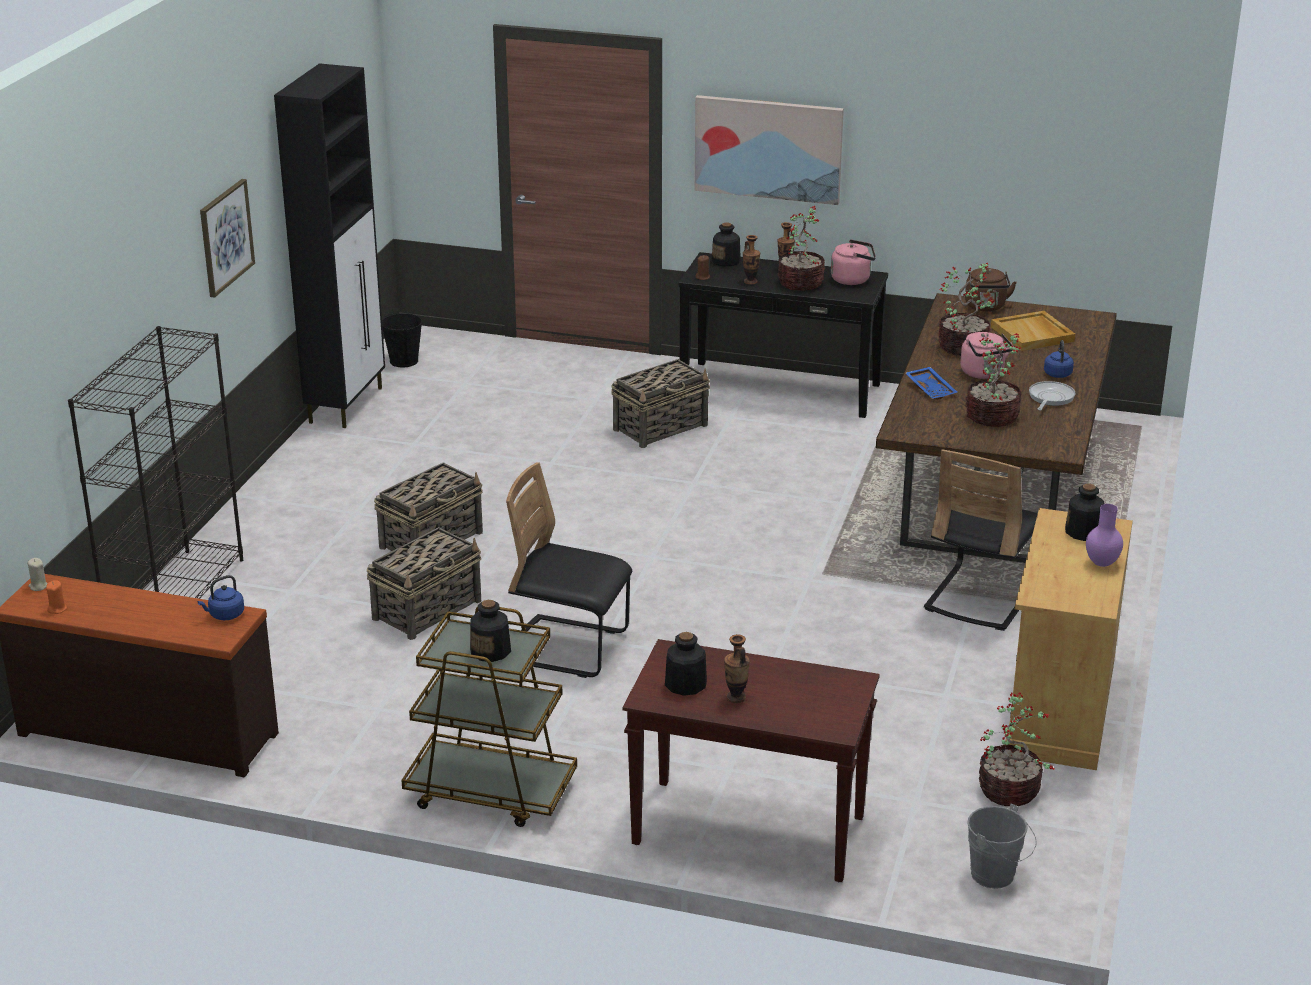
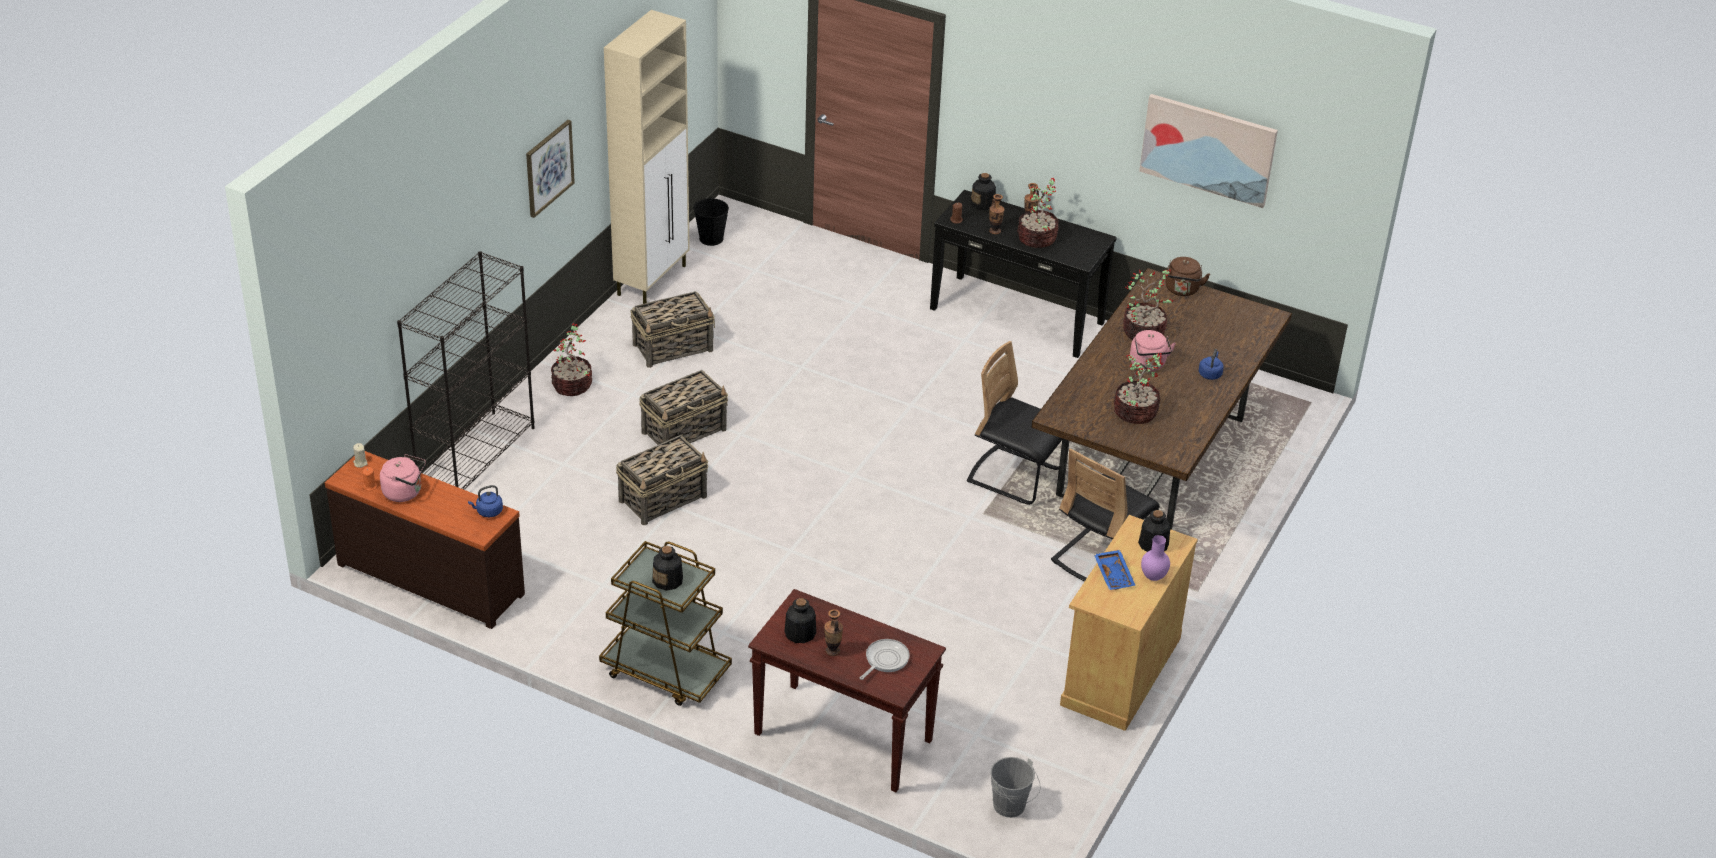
camera: 10 degrees right, 10 degrees up
black cabinet [274,63,385,428] -> beige cabinet [604,10,690,304]
black chair [506,462,632,678] -> black chair moved to [967,341,1062,505]
basket [611,359,710,448] -> basket moved to [631,291,715,368]
picture [695,95,844,205] -> picture moved to [1139,94,1278,208]
pink kettle [831,239,876,285] -> pink kettle moved to [380,454,426,502]
blue tray [906,367,957,400] -> blue tray moved to [1094,550,1135,590]
potted plant [979,692,1055,806] -> potted plant moved to [551,323,592,396]
beige tray [991,311,1076,351] -> none
frying pan [1029,381,1075,410] -> frying pan moved to [860,639,910,680]

